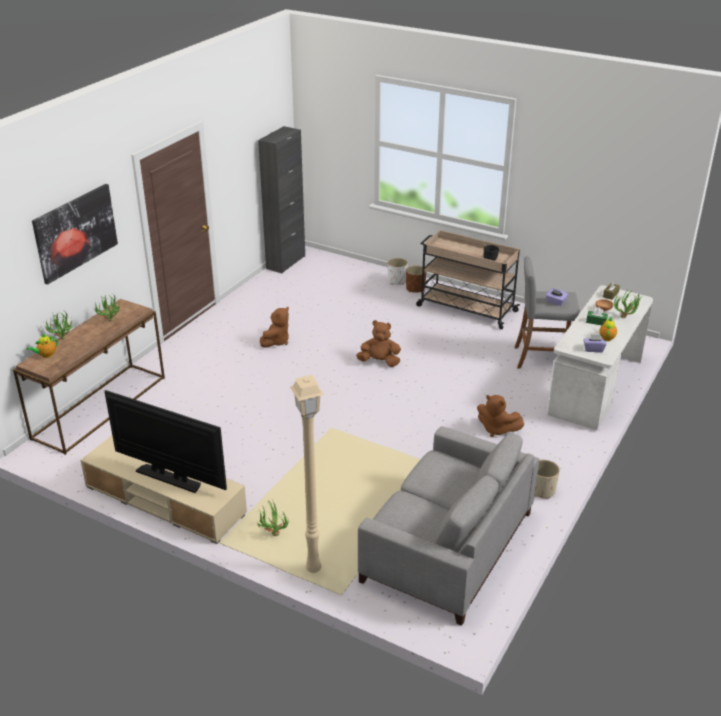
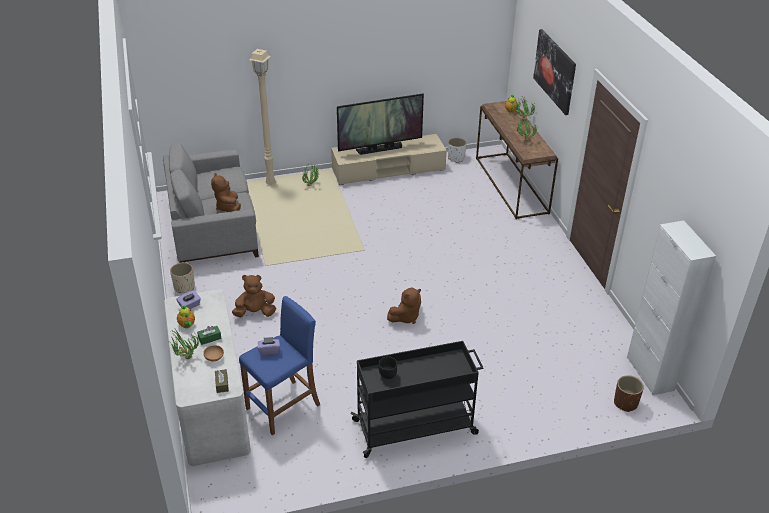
camera: 135 degrees right, 5 degrees up
black cabinet [258,126,305,273] -> white cabinet [627,221,716,395]
brown plush toy [260,307,289,348] -> brown plush toy moved to [211,173,241,212]
white planter [388,258,408,285] -> white planter moved to [448,138,467,163]
brown planter [406,265,427,293] -> brown planter moved to [614,375,644,412]
beige cart [416,230,520,329] -> black cart [350,341,483,458]
grey stool [515,256,580,369] -> blue stool [239,296,320,435]

